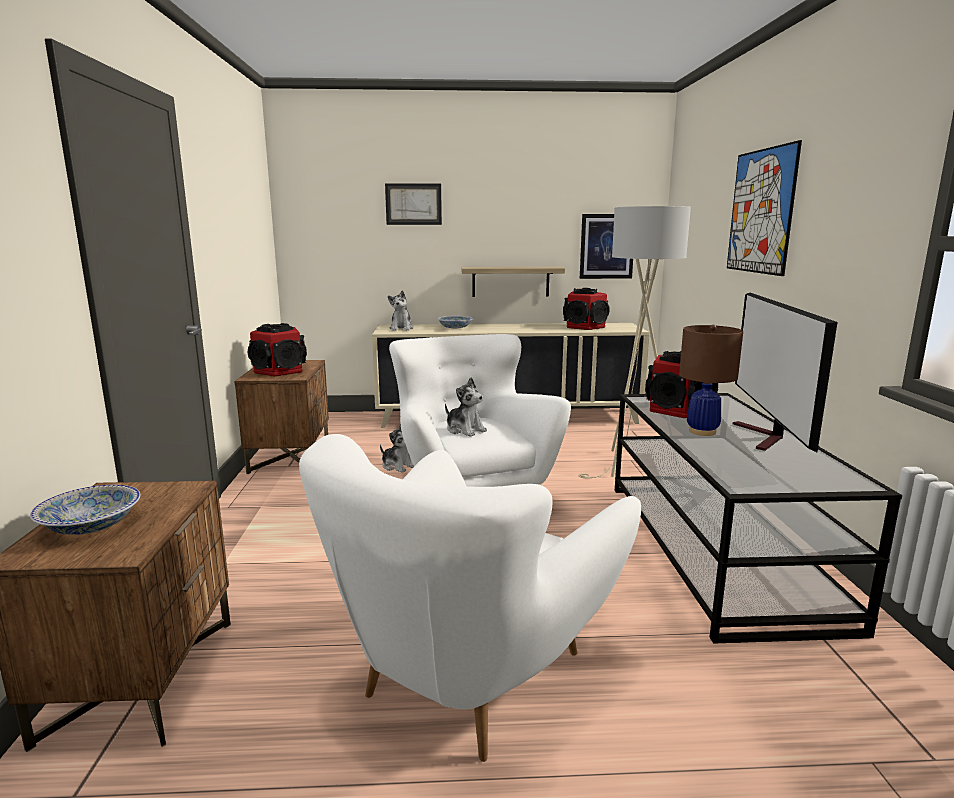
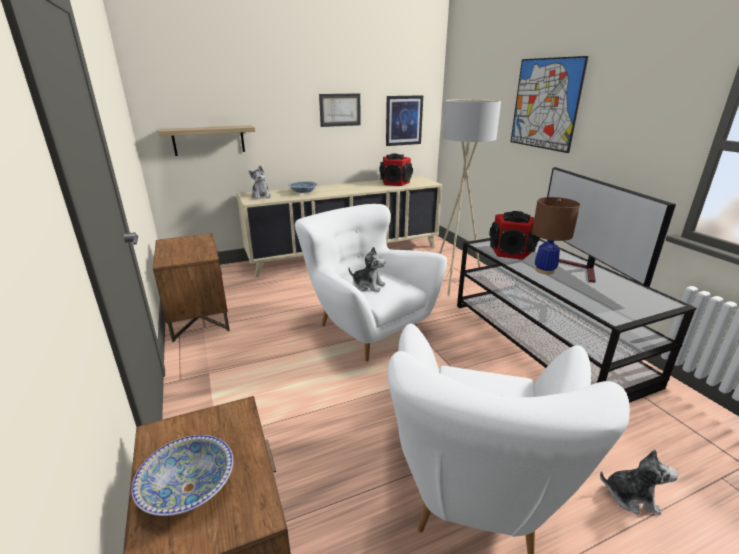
camera: 20 degrees left, 10 degrees up
speaker [248,323,307,376] -> none
plush toy [380,424,414,473] -> plush toy moved to [600,450,678,515]
picture [385,183,442,225] -> picture moved to [319,93,361,127]
shelf [461,267,565,297] -> shelf moved to [159,125,255,156]

